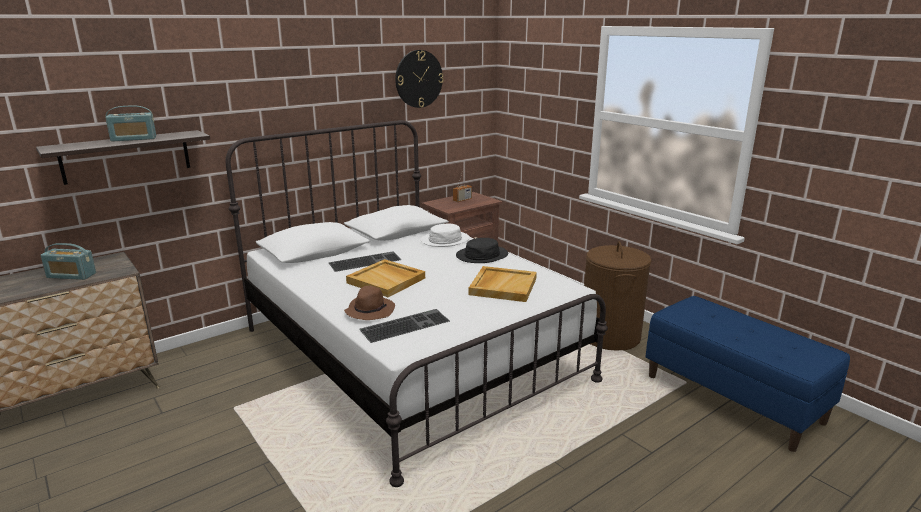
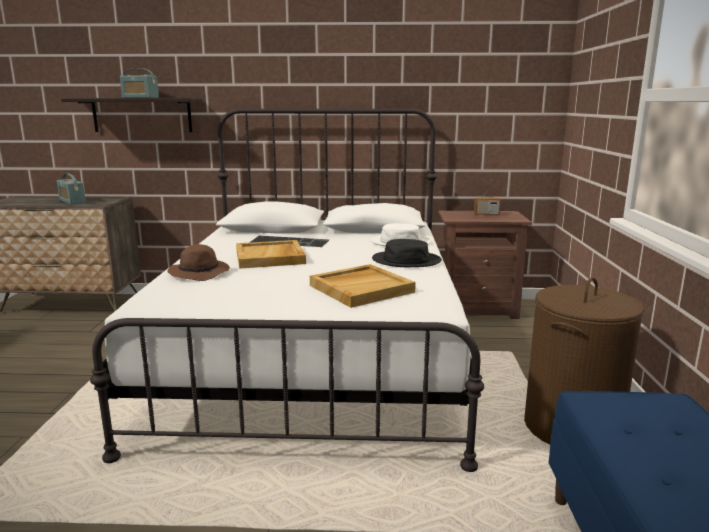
camera: 40 degrees right, 5 degrees down
keyboard [360,309,450,343] -> none
wall clock [395,50,444,108] -> none

